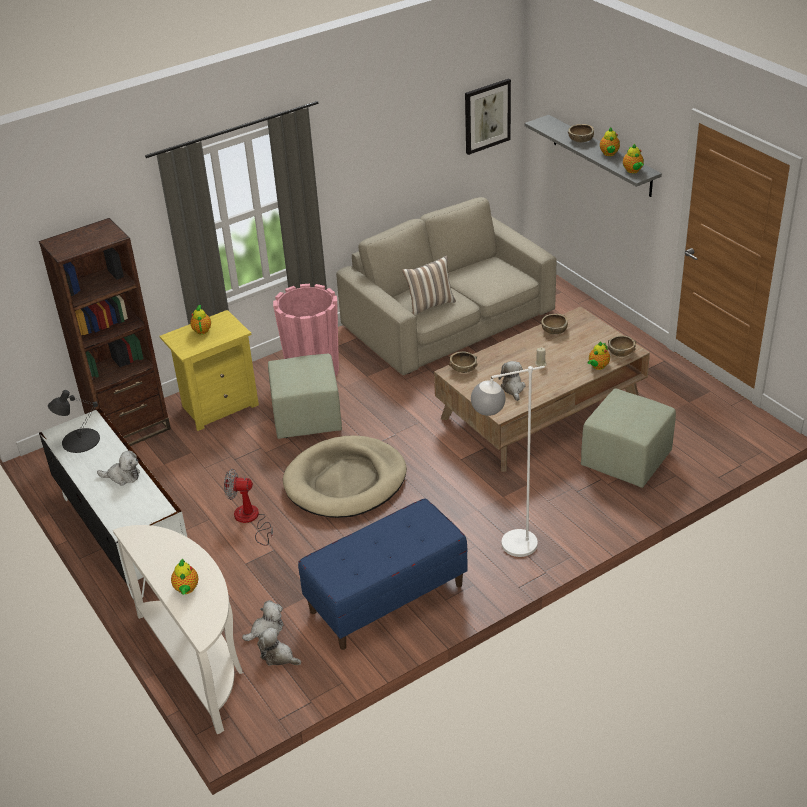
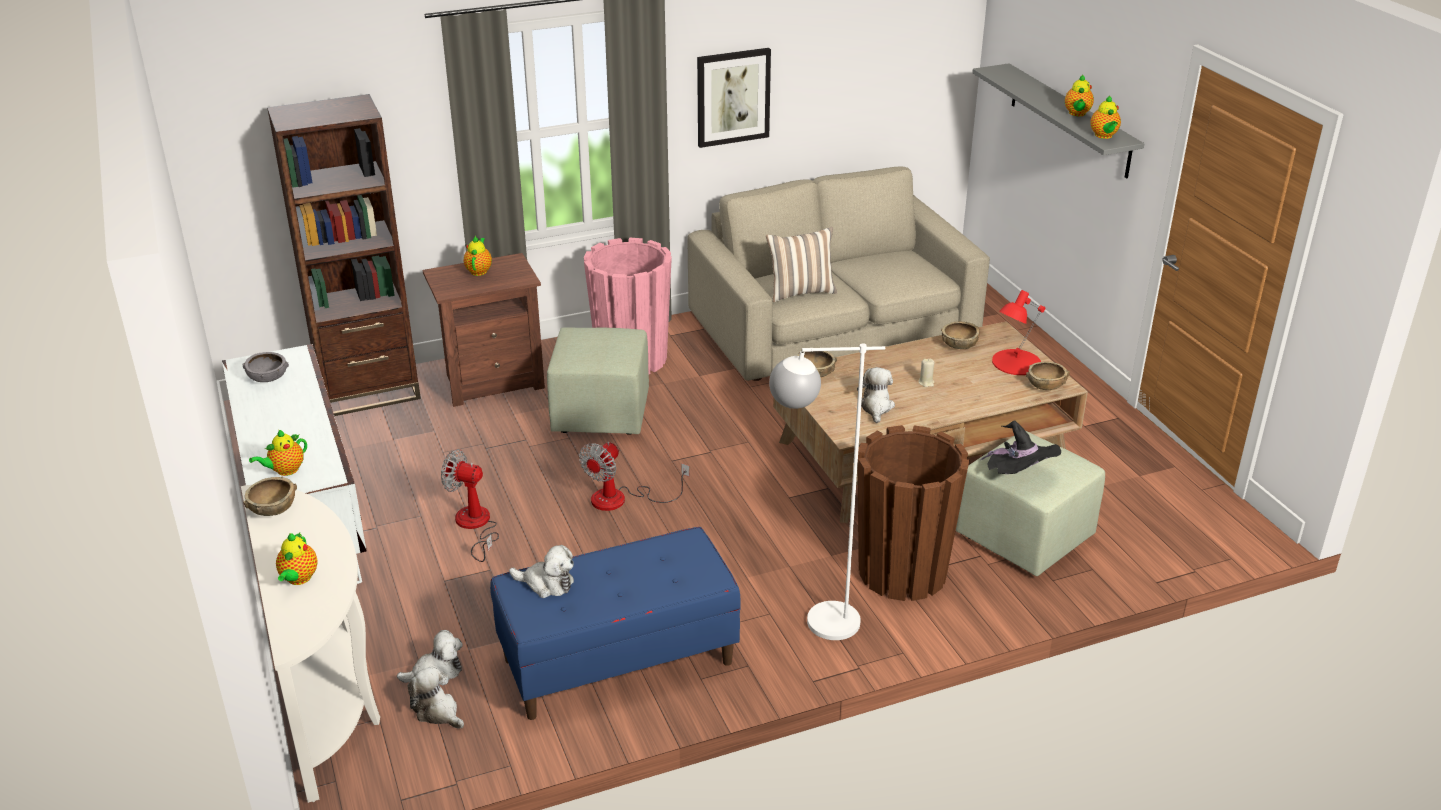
camera: 10 degrees right, 5 degrees down
black table lamp [48,390,100,453] -> grey bowl [242,352,289,382]
plush toy [97,450,140,486] -> plush toy moved to [509,545,574,598]
yellow nightstand [160,310,259,431] -> brown nightstand [422,253,545,407]
beige dog bed [283,435,407,518] -> fan [579,442,689,511]
picture [465,79,511,155] -> picture moved to [697,48,771,148]
brown bowl [567,124,594,142] -> brown bowl moved to [243,476,297,516]
teapot [587,342,610,370] -> teapot moved to [249,430,307,476]
none -> brown planter [858,425,969,601]
none -> black hat [980,420,1061,474]
none -> red table lamp [992,290,1045,375]

